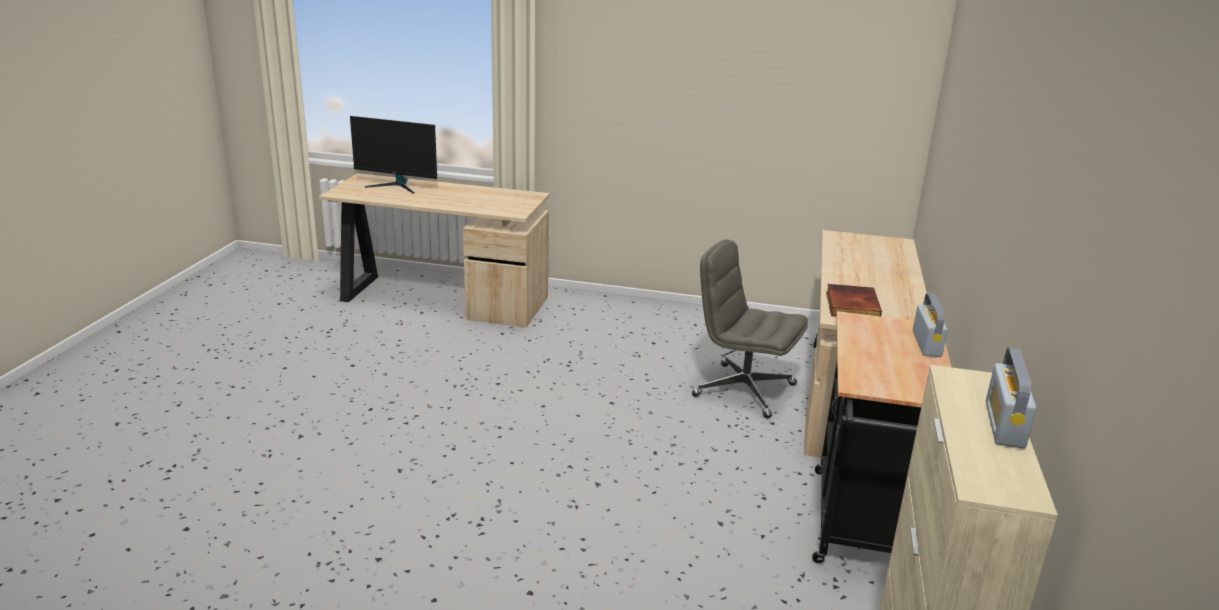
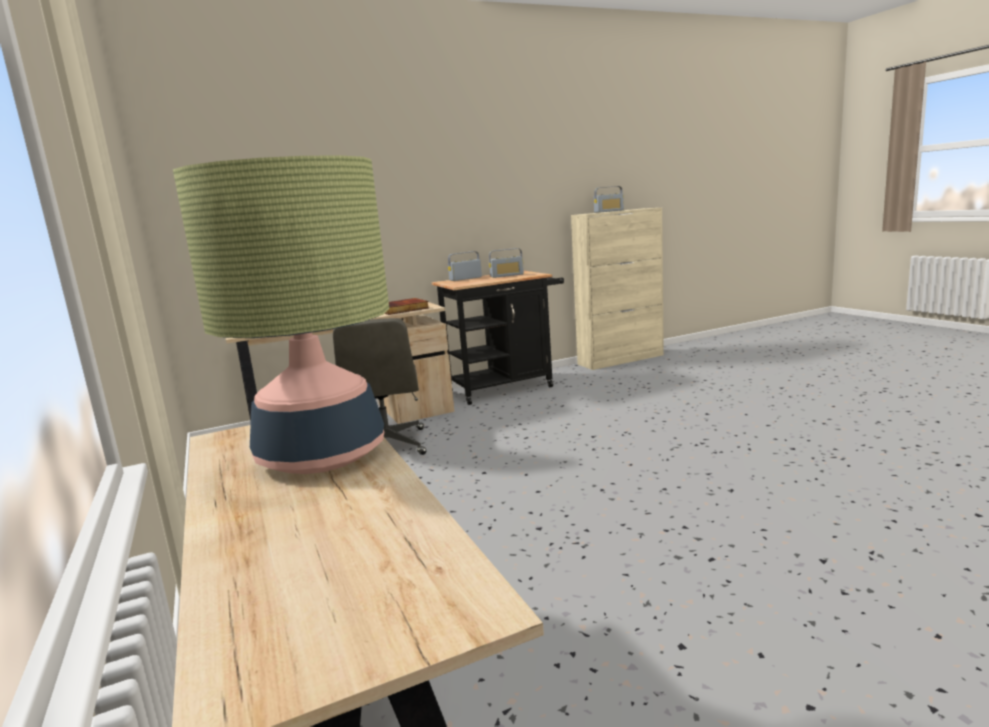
camera: 125 degrees left, 10 degrees down
monitor [350,116,437,194] -> none
none -> table lamp [173,155,389,474]
none -> radio [489,248,524,278]

